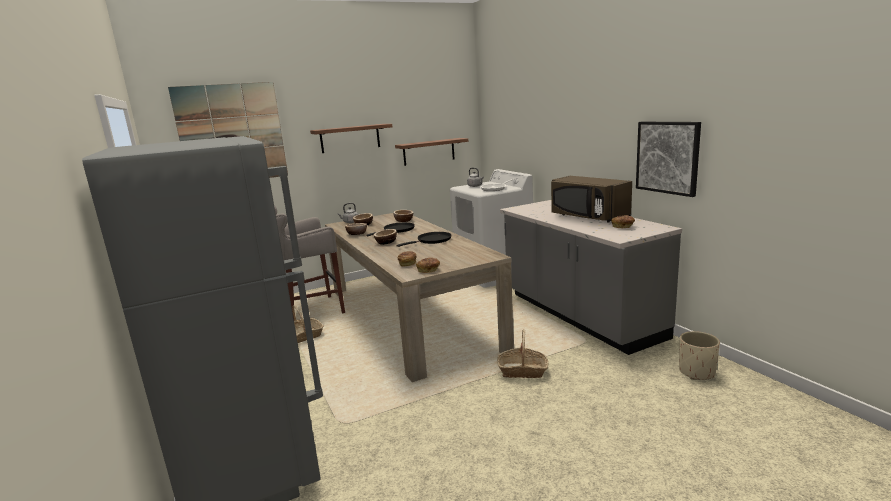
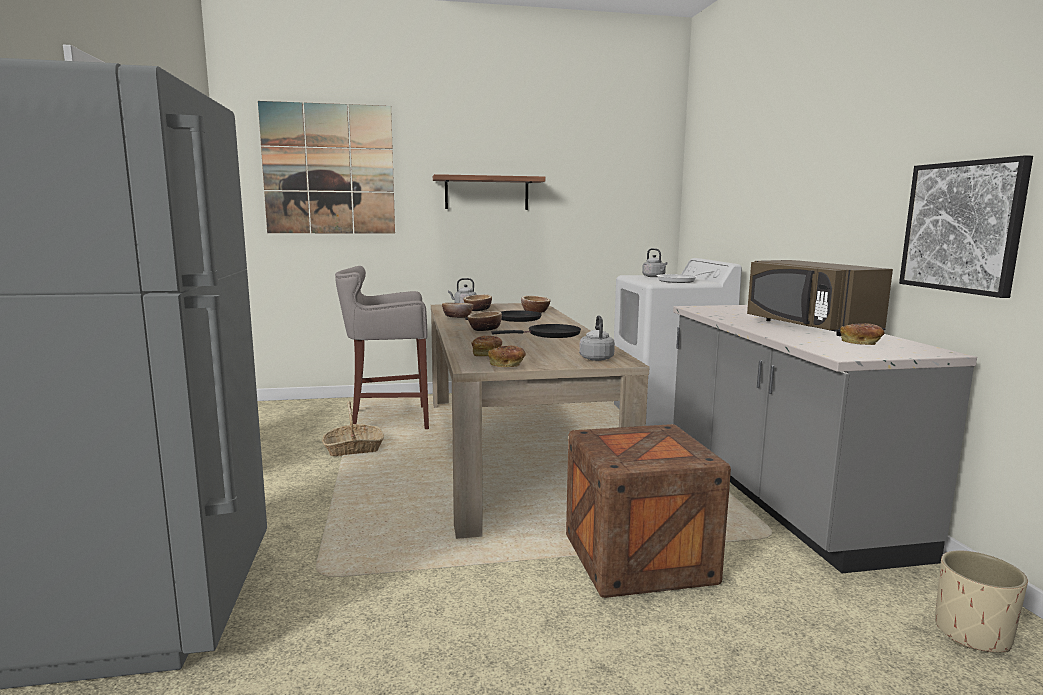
camera: 15 degrees right, 5 degrees down
shelf [395,138,468,166] -> none
basket [497,329,548,378] -> crate [566,424,731,598]
none -> grey kettle [579,316,615,361]

